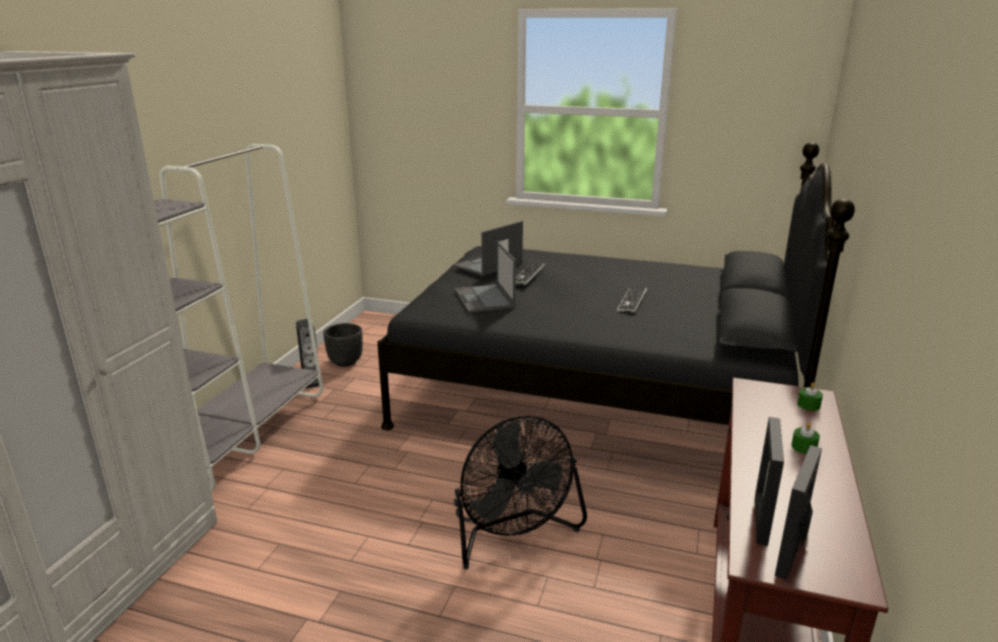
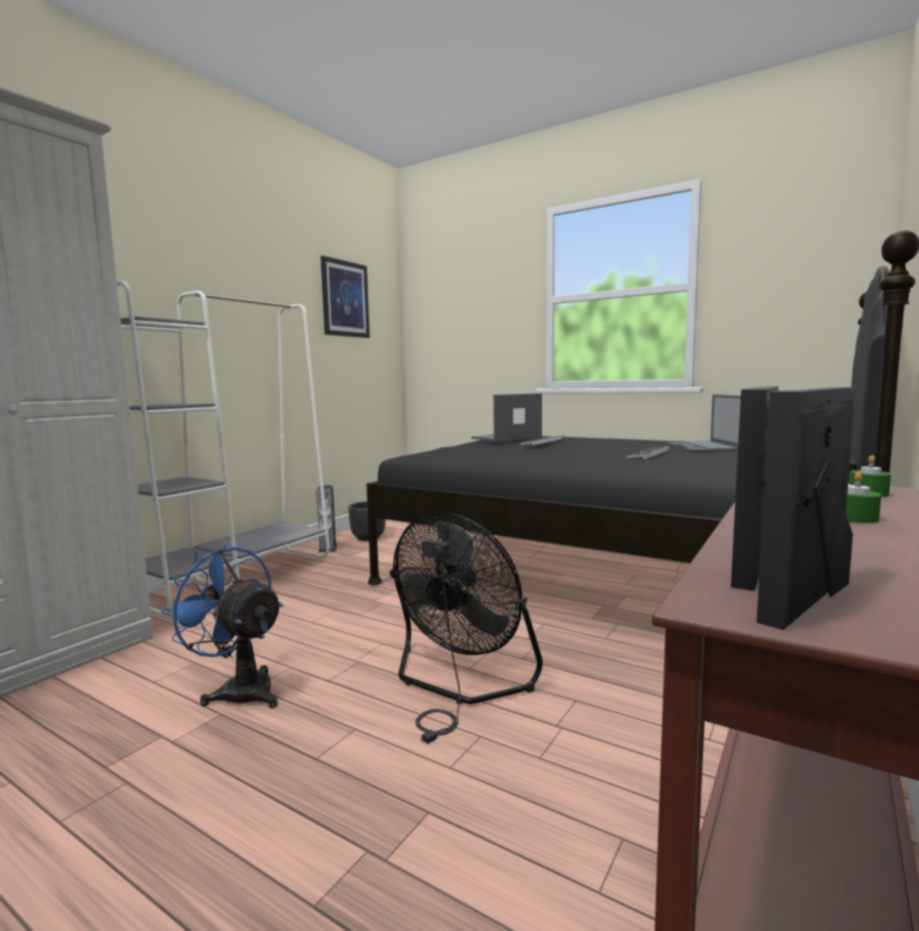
camera: 15 degrees right, 15 degrees down
black fan [454,416,587,569] -> black fan turned 135 degrees counterclockwise [389,512,543,744]
laptop [455,241,516,313] -> laptop moved to [666,395,741,452]
none -> blue fan [160,545,283,708]
none -> picture [321,256,370,338]

